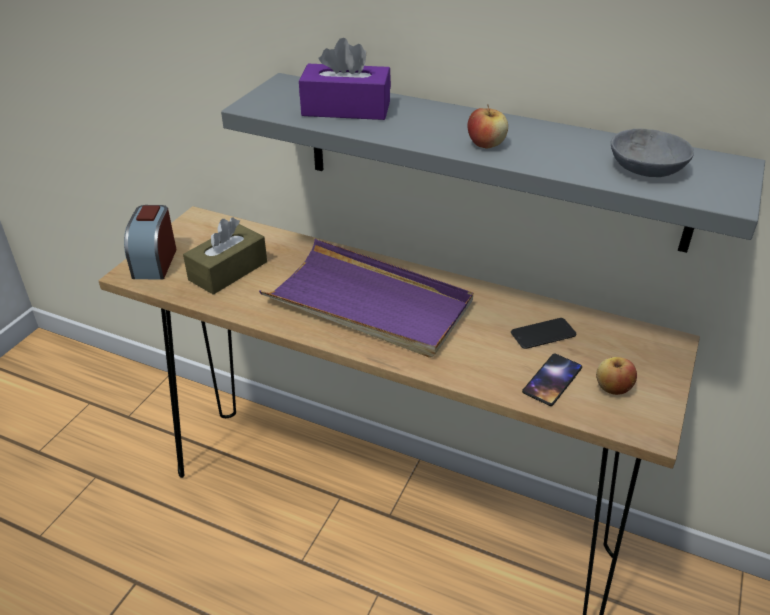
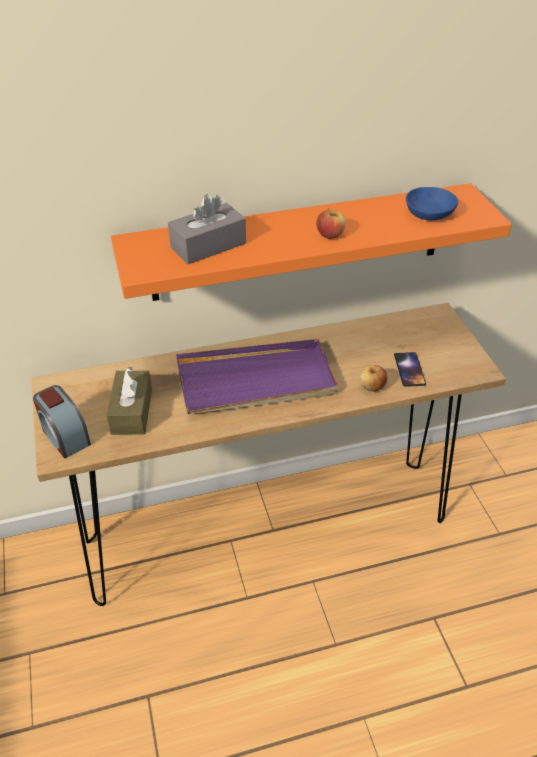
camera: 40 degrees left, 5 degrees up
grey shelf [221,73,765,253] -> orange shelf [111,183,512,301]
purple tissue box [299,38,391,120] -> grey tissue box [168,194,246,264]
phone [511,318,576,349] -> none
apple [596,357,637,395] -> apple moved to [360,365,387,392]
grey bowl [611,129,694,177] -> blue bowl [406,187,458,220]

